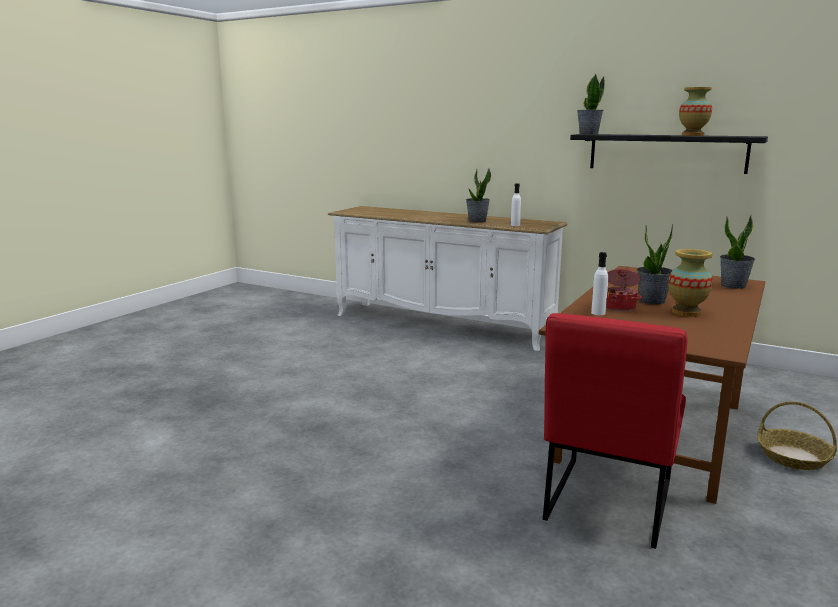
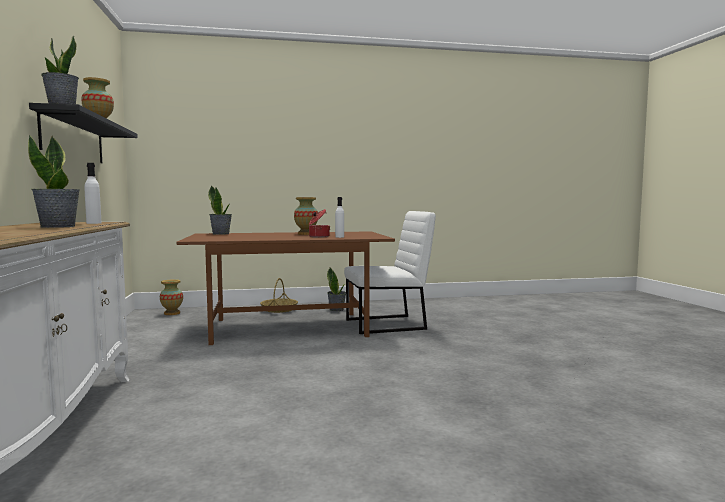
camera: 130 degrees left, 10 degrees down
red chair [543,313,688,549] -> white chair [344,211,436,334]
potted plant [637,224,673,304] -> potted plant moved to [327,268,346,311]
none -> vase [160,279,183,315]

